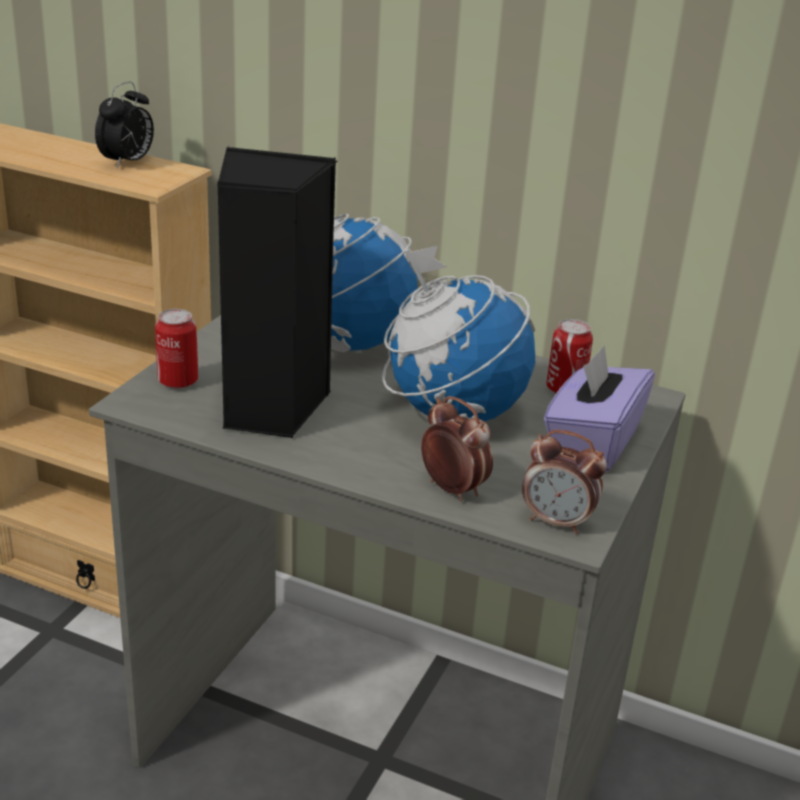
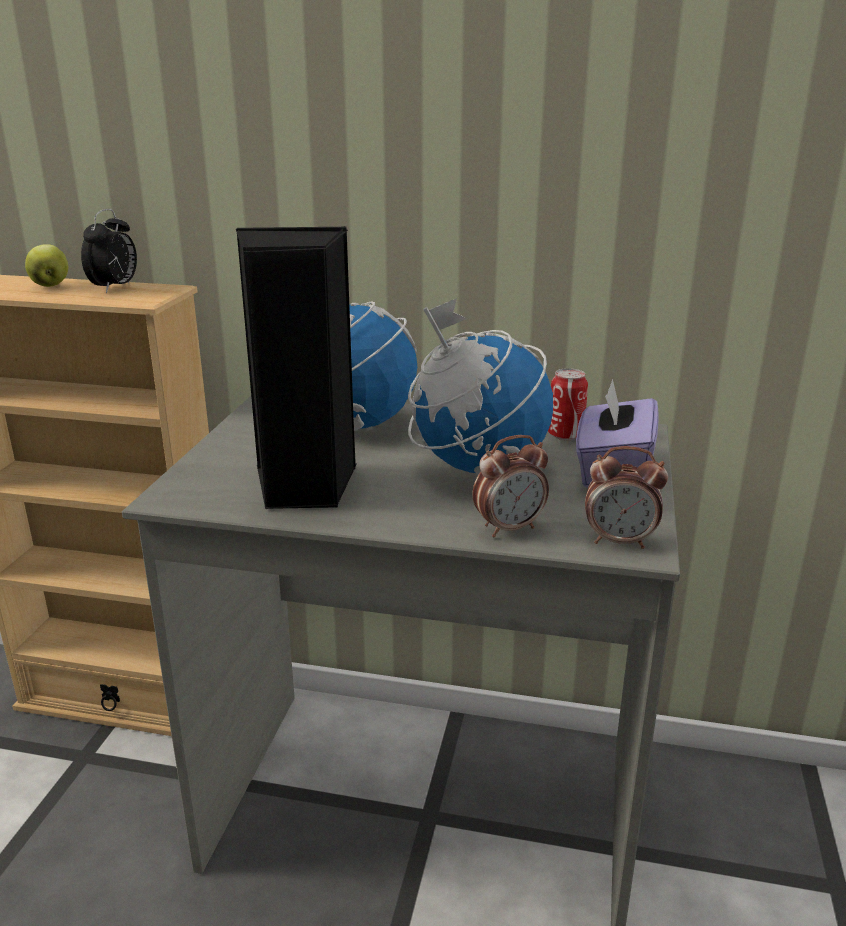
camera: 10 degrees left, 5 degrees down
can [155,309,198,389] -> none
alarm clock [421,396,493,501] -> alarm clock turned 120 degrees clockwise [473,435,549,537]
none -> apple [25,244,68,287]

